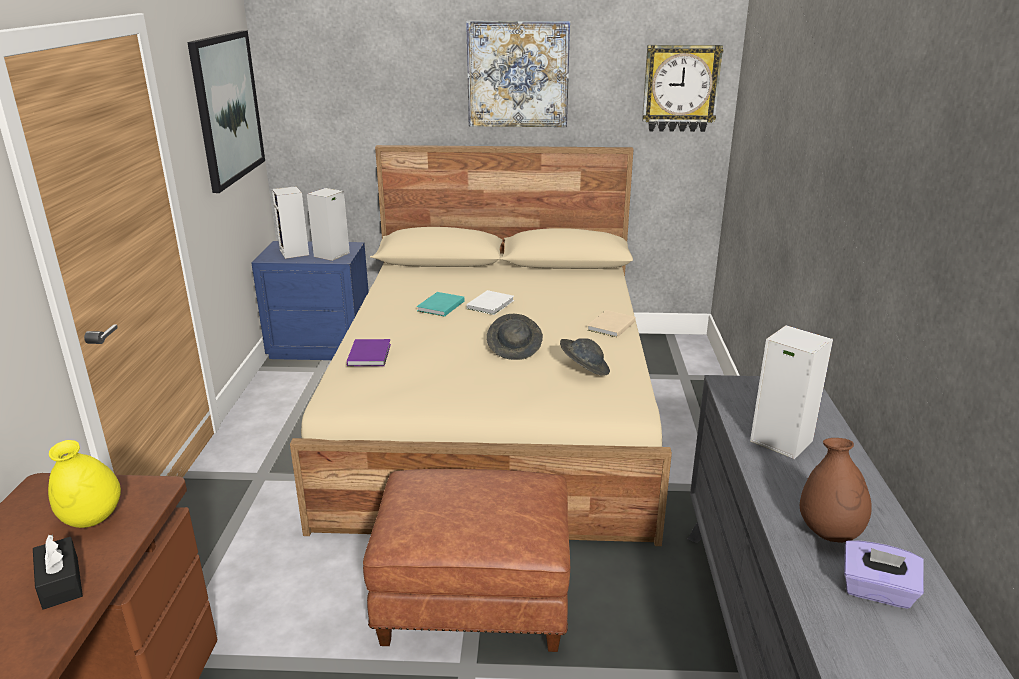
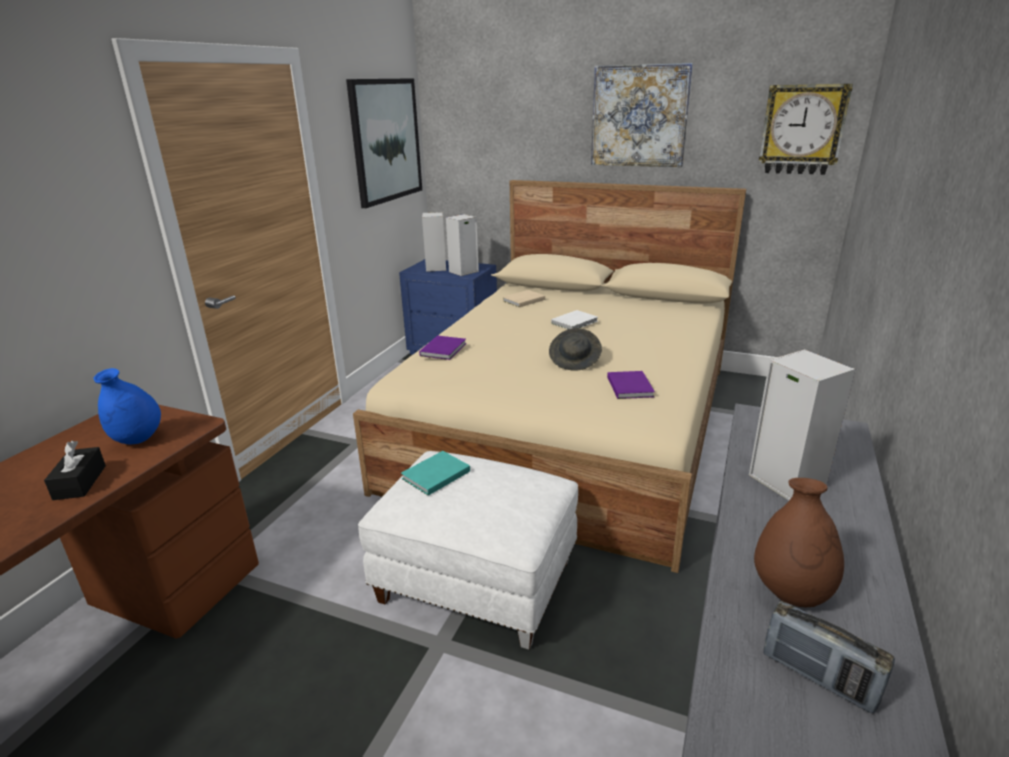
camera: 20 degrees right, 0 degrees up
yellow vase [48,440,121,528] -> blue vase [94,368,161,444]
brown ottoman [363,469,570,652] -> white ottoman [358,451,578,650]
turquoise book [417,292,464,317] -> turquoise book moved to [401,451,470,496]
grey hat [560,338,610,376] -> purple book [607,371,655,399]
beige book [587,310,636,338] -> beige book moved to [503,290,545,307]
purple tissue box [844,540,924,609] -> radio [763,601,895,713]

